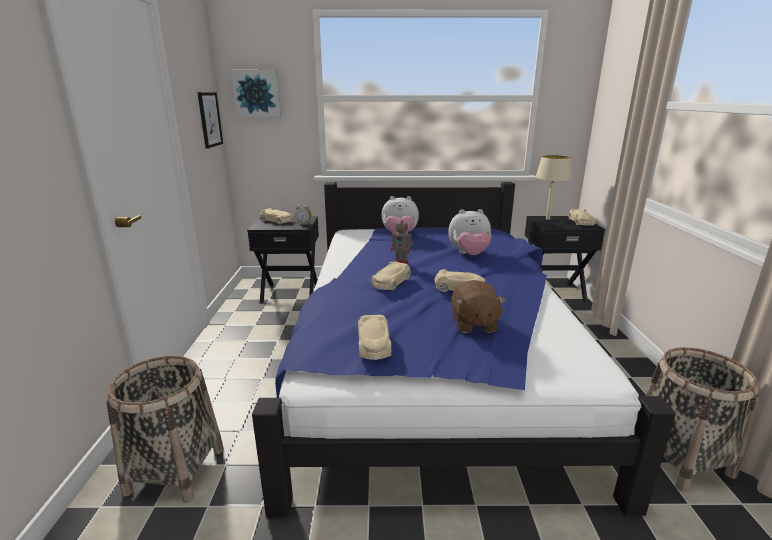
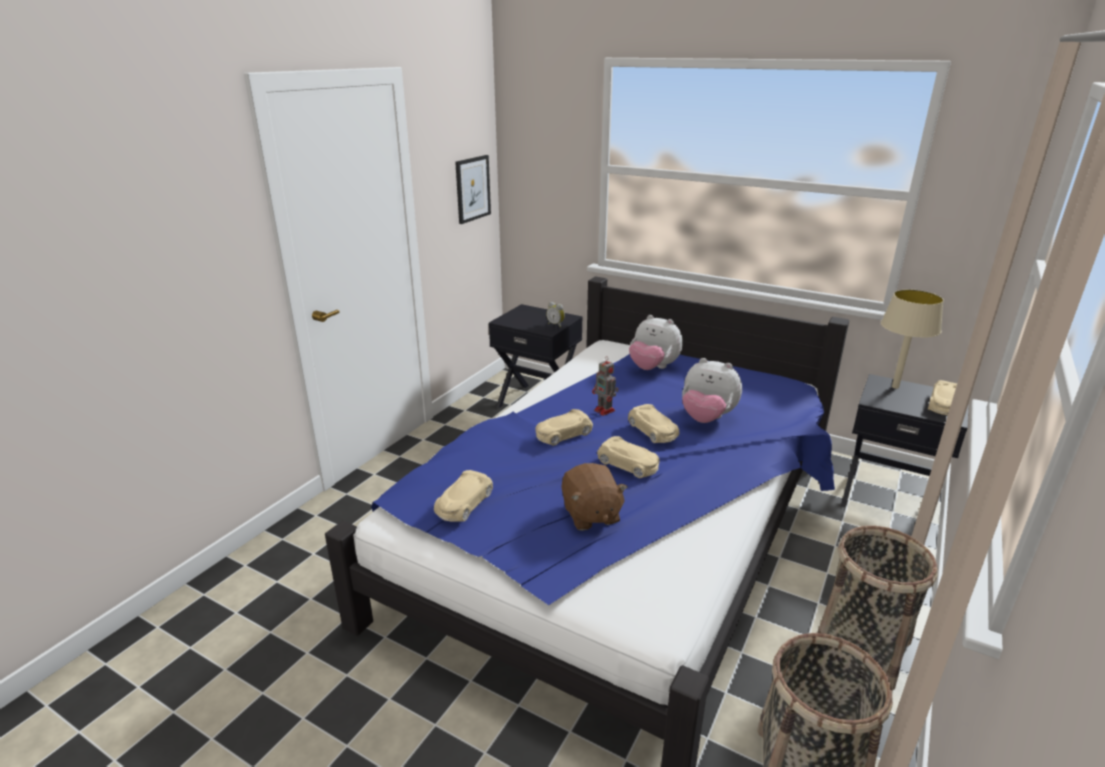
camera: 30 degrees right, 5 degrees up
basket [106,356,224,503] -> basket moved to [817,526,938,690]
picture [231,70,281,117] -> none
beige toy car [260,208,293,224] -> beige toy car moved to [628,404,679,443]
brown plush toy [452,280,507,333] -> brown plush toy turned 45 degrees counterclockwise [561,463,628,531]

